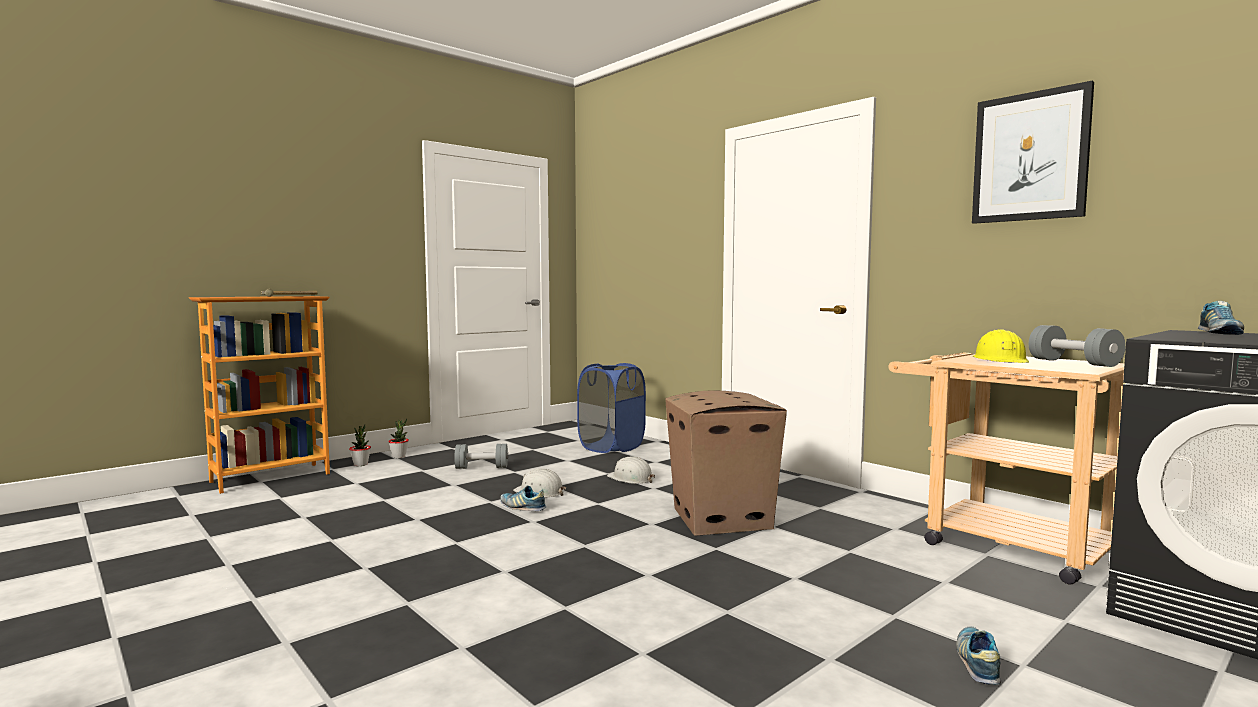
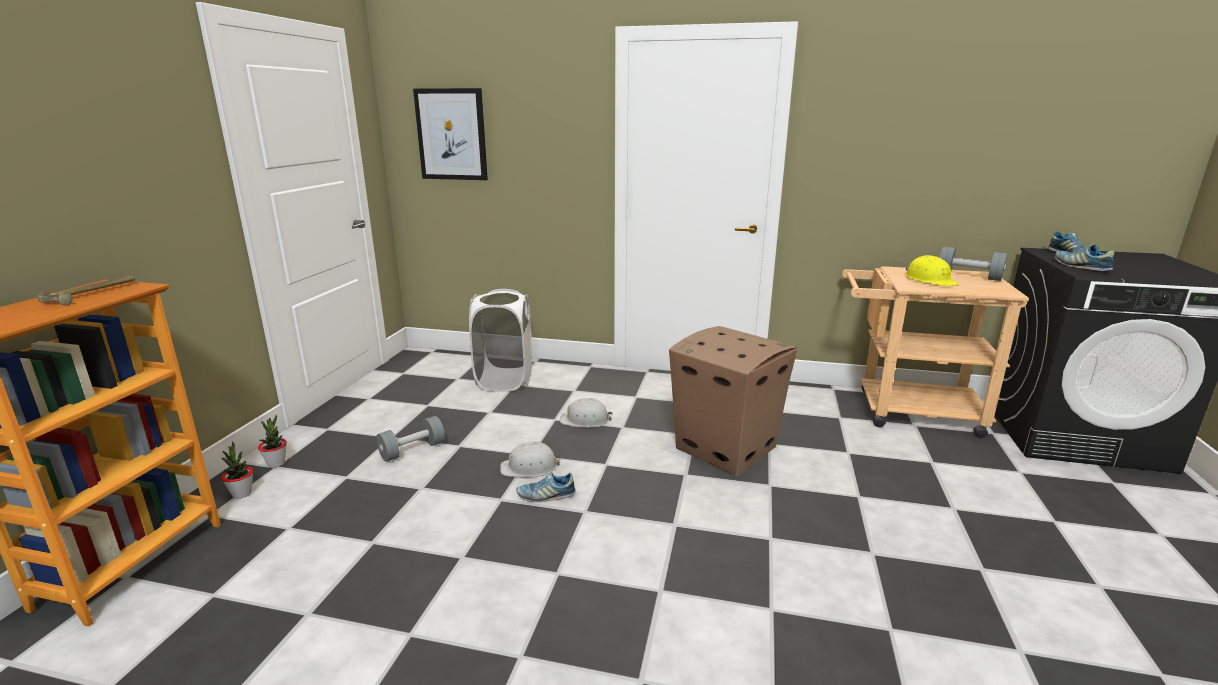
camera: 35 degrees left, 15 degrees up
blue laundry basket [577,363,646,453] -> white laundry basket [469,289,532,392]
shoe [956,626,1001,685] -> shoe moved to [1055,244,1114,271]
picture [972,81,1094,224] -> picture moved to [413,88,488,180]

